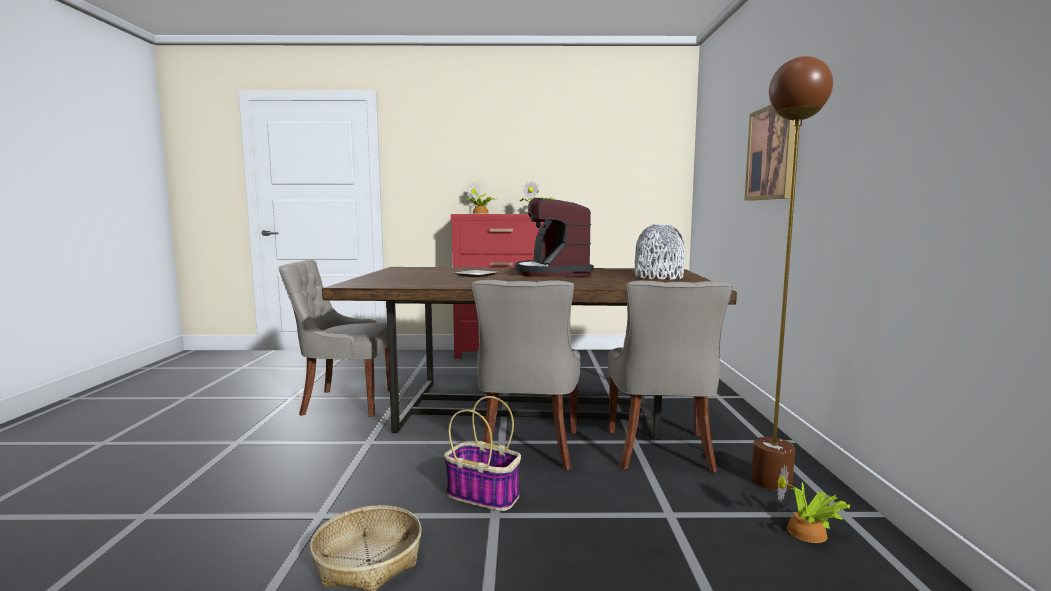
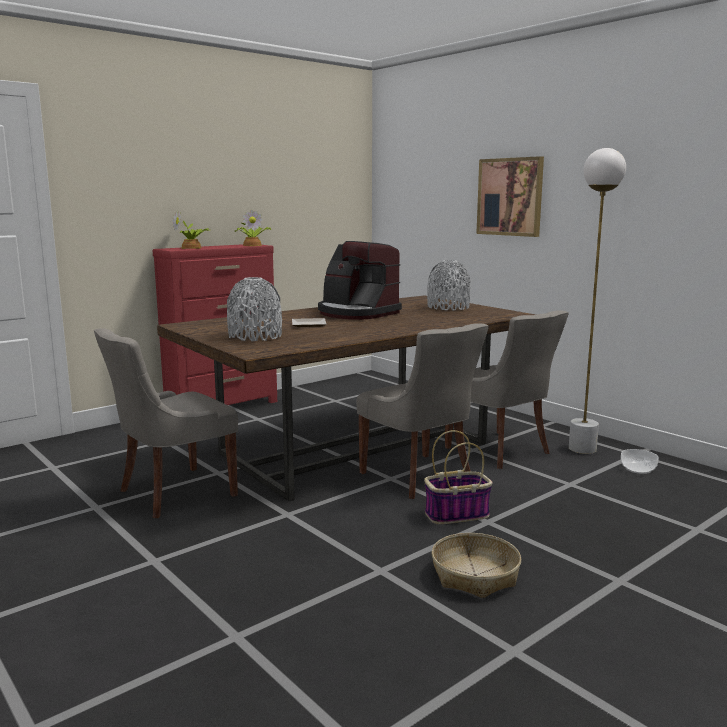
camera: 40 degrees left, 5 degrees up
brown floor lamp [751,56,833,491] -> white floor lamp [569,148,626,454]
potted plant [777,465,851,543] -> bowl [621,449,659,474]
none -> grey vase [227,277,282,342]

